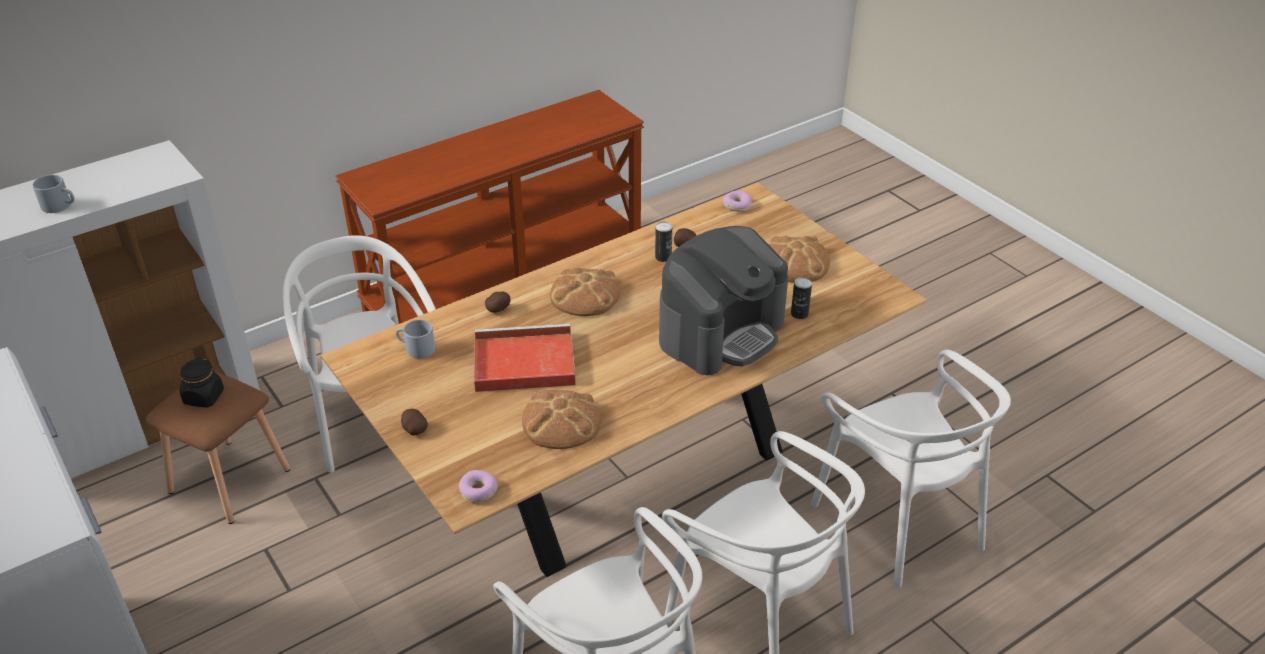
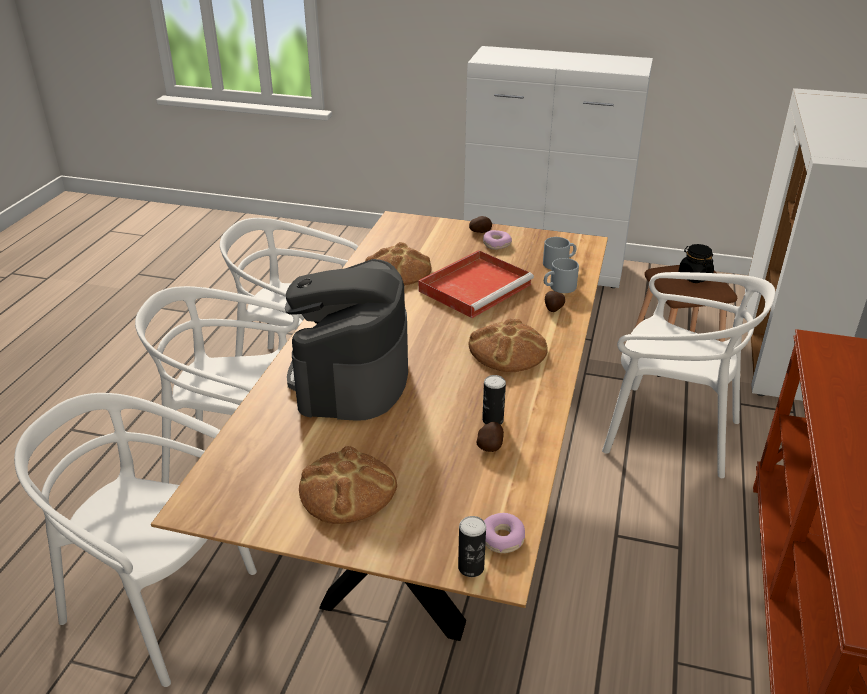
camera: 140 degrees right, 5 degrees down
grey mug [32,175,75,213] -> grey mug moved to [544,258,579,293]
donut [459,470,498,502] -> donut moved to [483,230,512,250]
can [791,277,812,319] -> can moved to [458,516,486,577]

